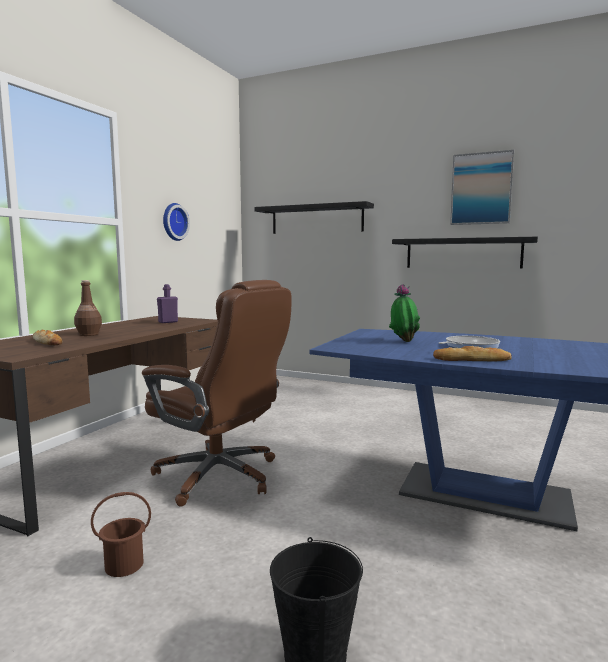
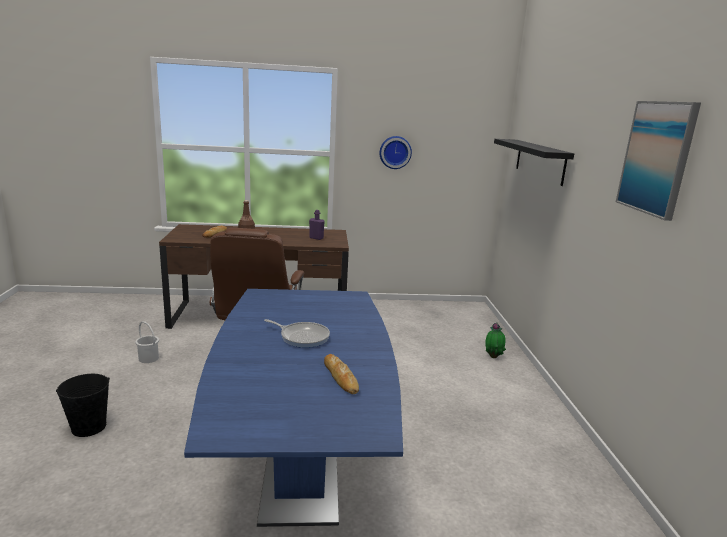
camera: 60 degrees right, 10 degrees up
brown bucket [91,492,151,577] -> white bucket [135,321,159,363]
potted plant [389,284,420,342] -> potted plant moved to [485,323,506,358]
black shelf [392,237,538,269] -> none
bread [433,346,512,361] -> bread moved to [324,354,359,394]

